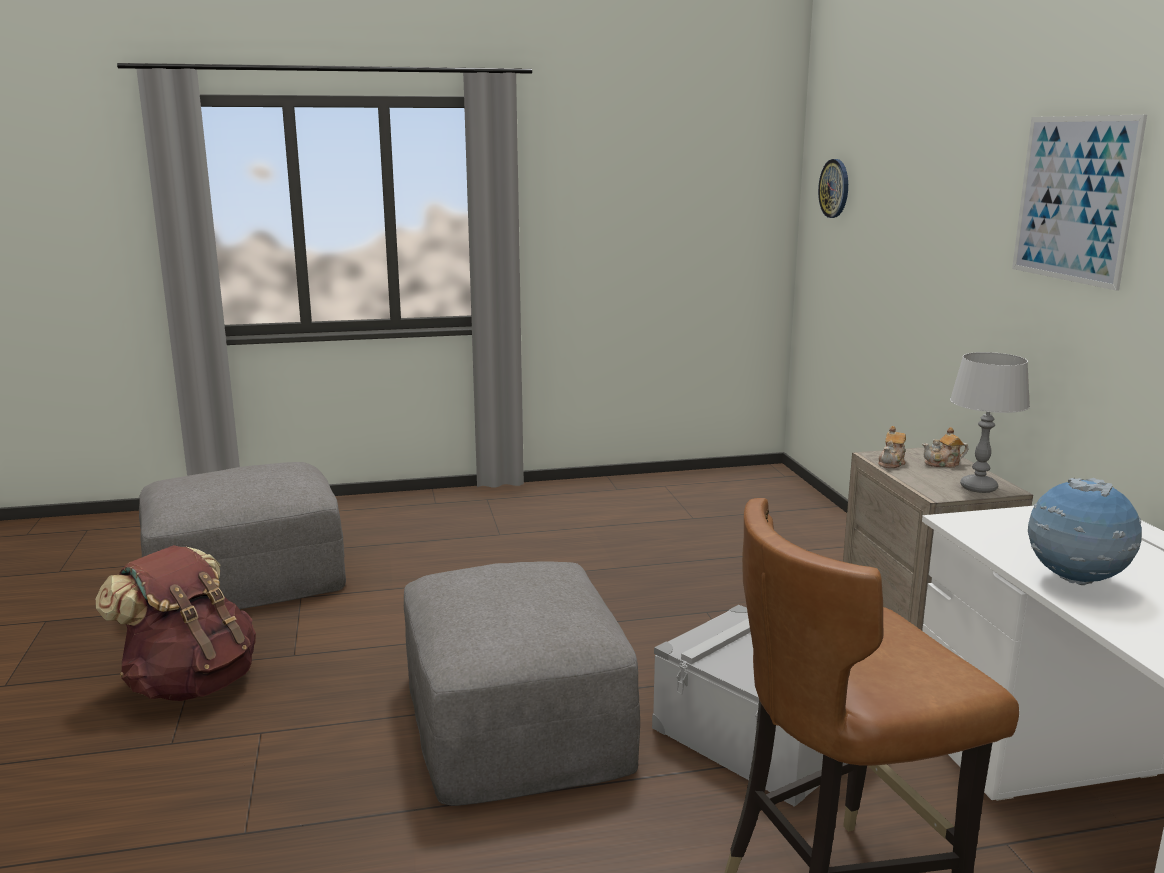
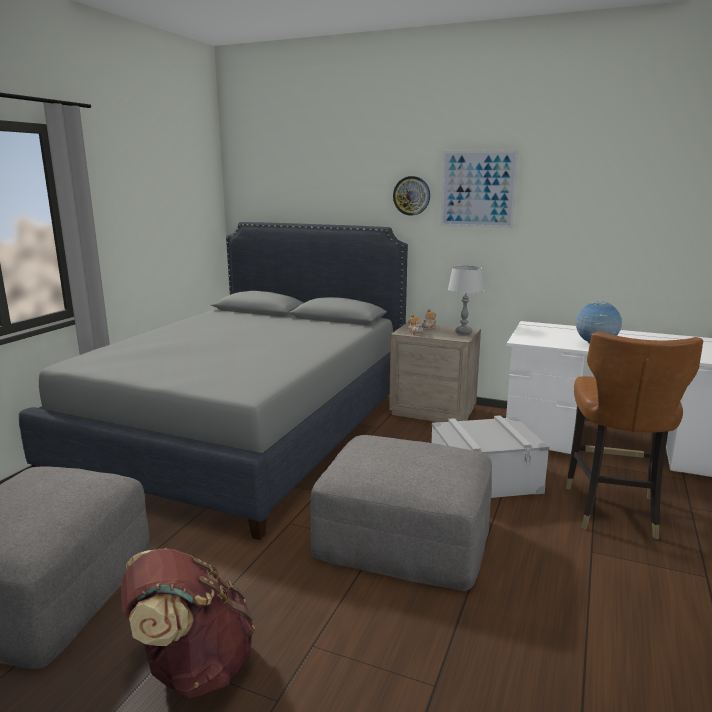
camera: 55 degrees left, 0 degrees up
wall clock [818,159,848,218] -> wall clock moved to [393,176,430,216]
none -> grey bed [19,222,408,540]

